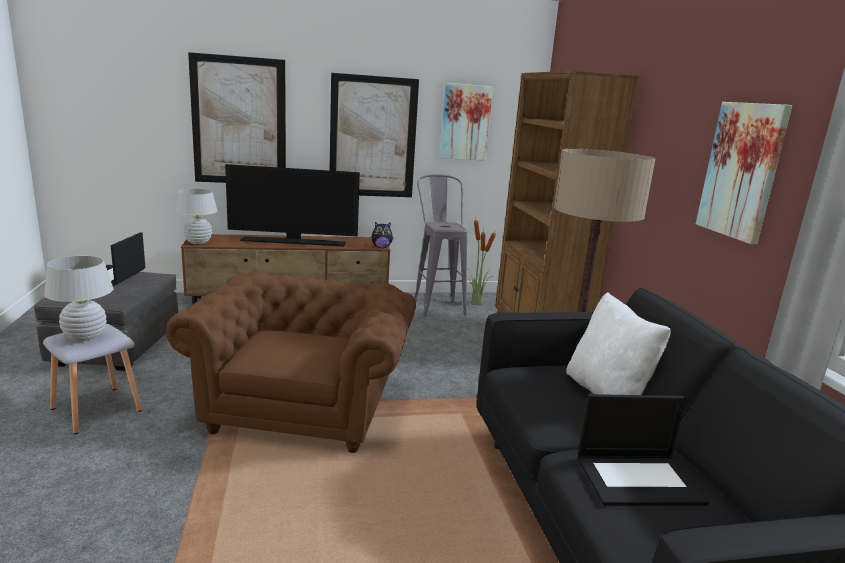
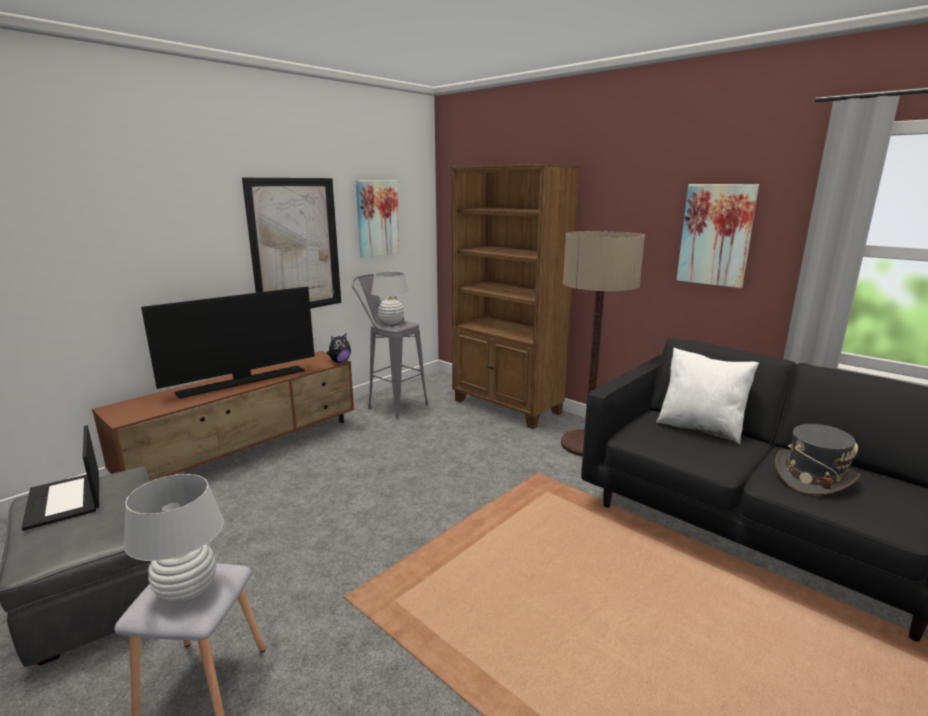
camera: 35 degrees left, 0 degrees up
brown armchair [166,271,416,453] -> none
white table lamp [176,189,218,244] -> white table lamp moved to [371,272,409,324]
picture [188,52,286,183] -> none
potted plant [467,216,496,305] -> none
laptop [578,394,709,506] -> grey hat [775,424,861,495]

